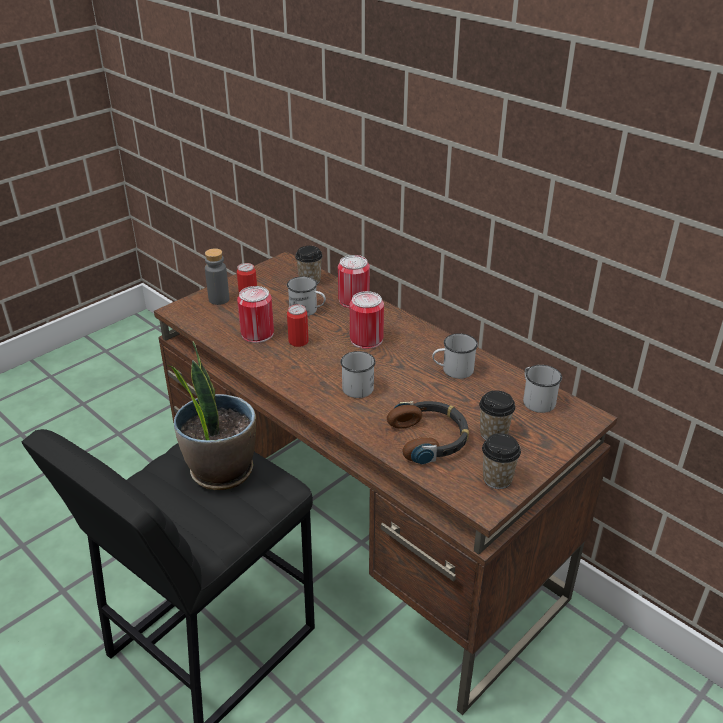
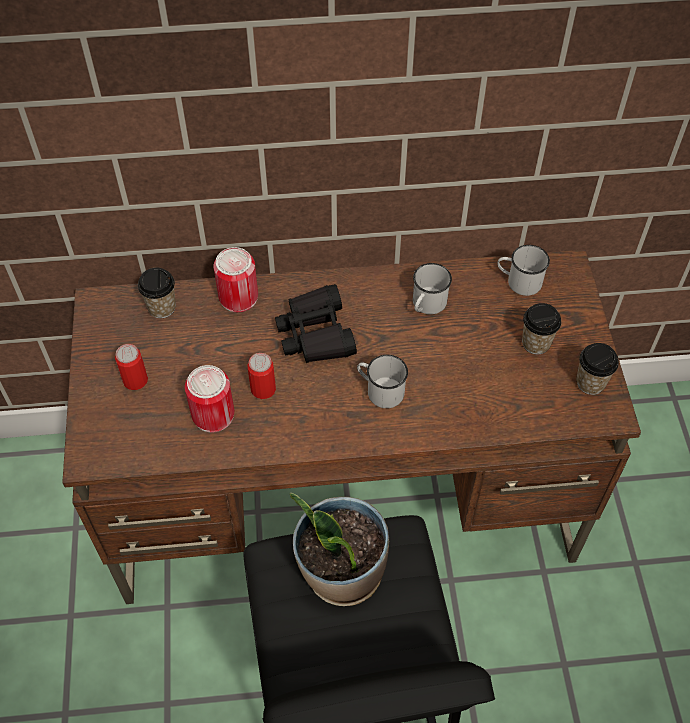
camera: 50 degrees left, 20 degrees up
grey bottle [205,248,230,305] -> none
white mug [287,276,326,316] -> none
can [350,291,384,349] -> black binoculars [275,284,357,363]
headphones [387,401,469,465] -> none

